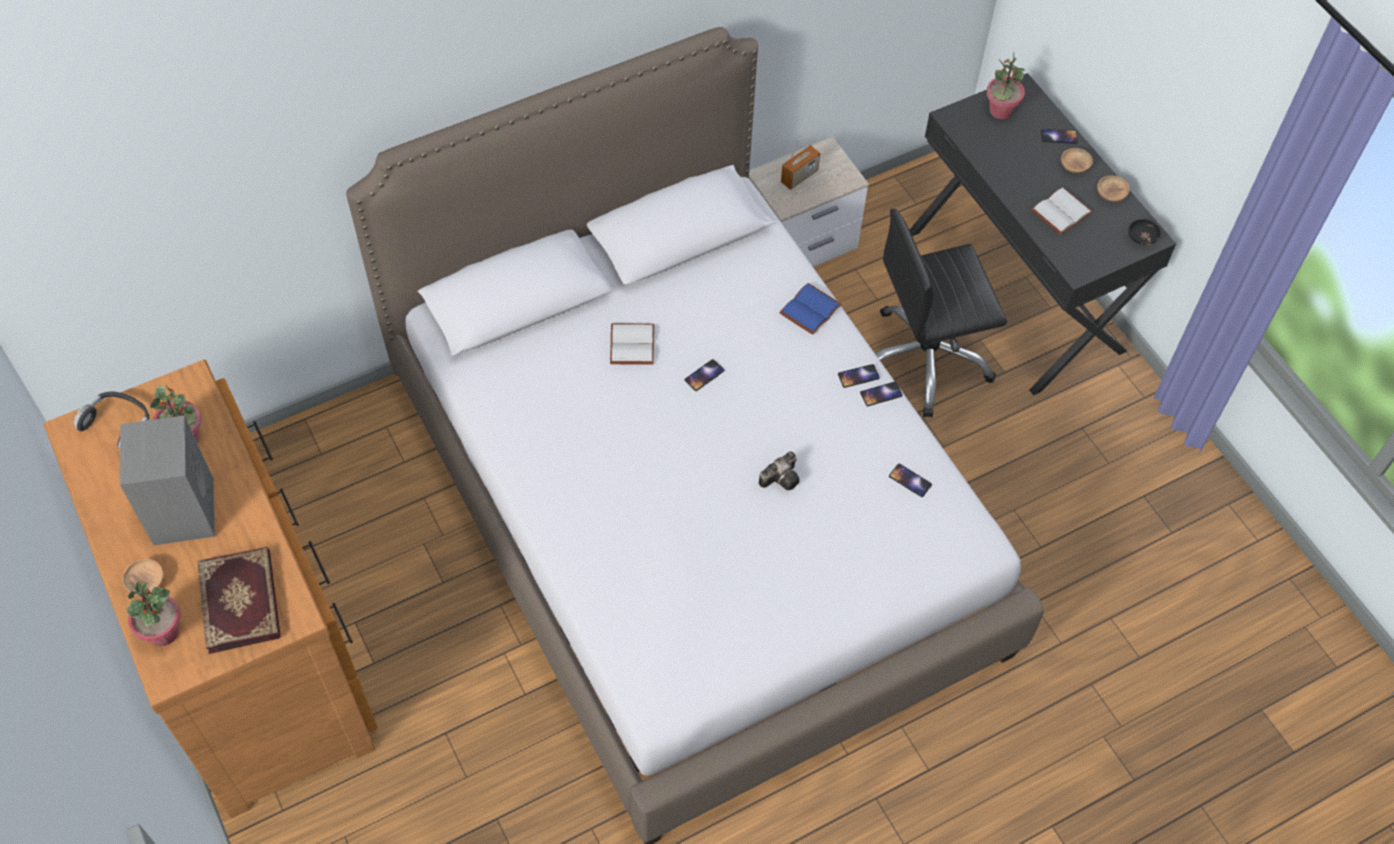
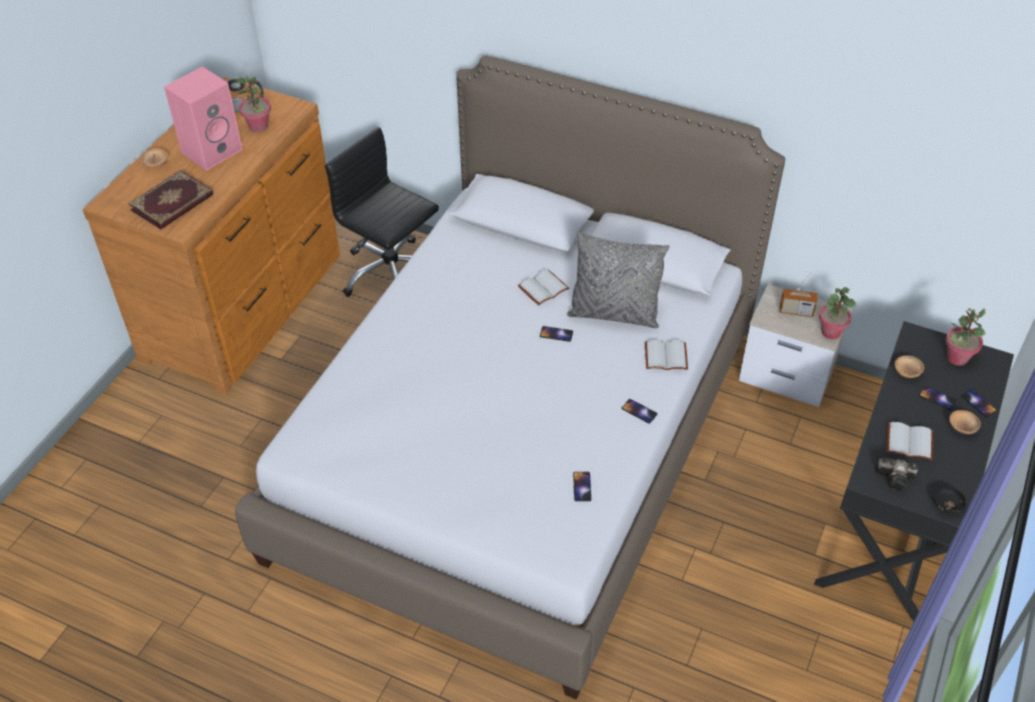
camera: 55 degrees right, 10 degrees down
grey speaker [120,416,215,545] -> pink speaker [164,66,243,171]
potted plant [126,581,181,646] -> potted plant moved to [819,287,856,339]
camera [759,451,800,490] -> camera moved to [876,458,918,491]
blue book [779,283,842,335] -> white book [645,340,688,370]
phone [860,382,903,406] -> phone moved to [919,386,956,410]
black office chair [875,209,1007,417] -> black office chair moved to [325,127,439,297]
brown bowl [1097,175,1130,202] -> brown bowl moved to [895,355,924,378]
none -> grey pillow [567,231,670,328]

